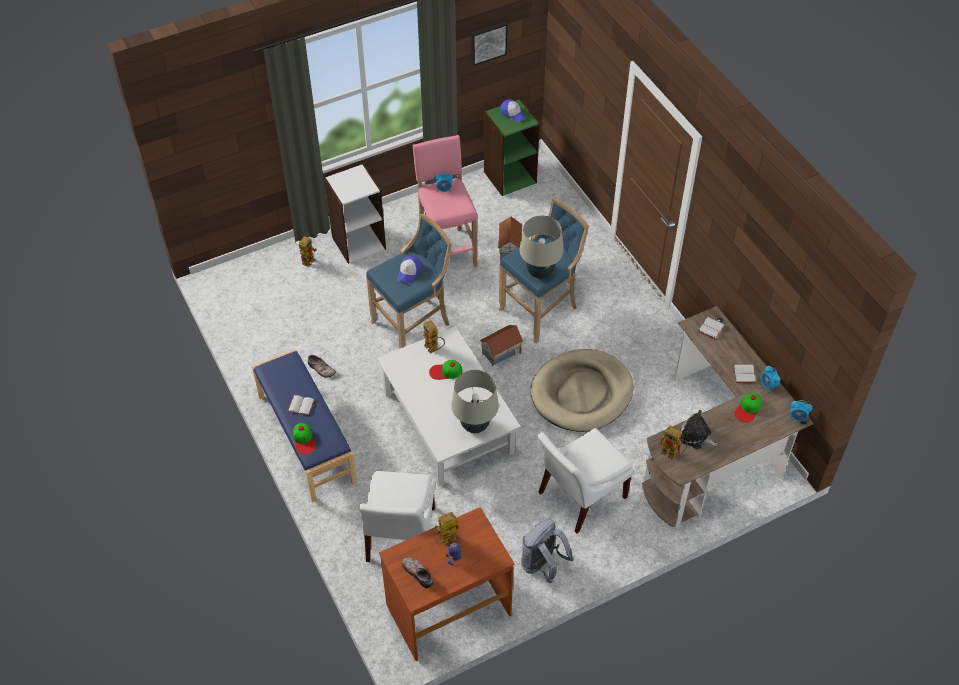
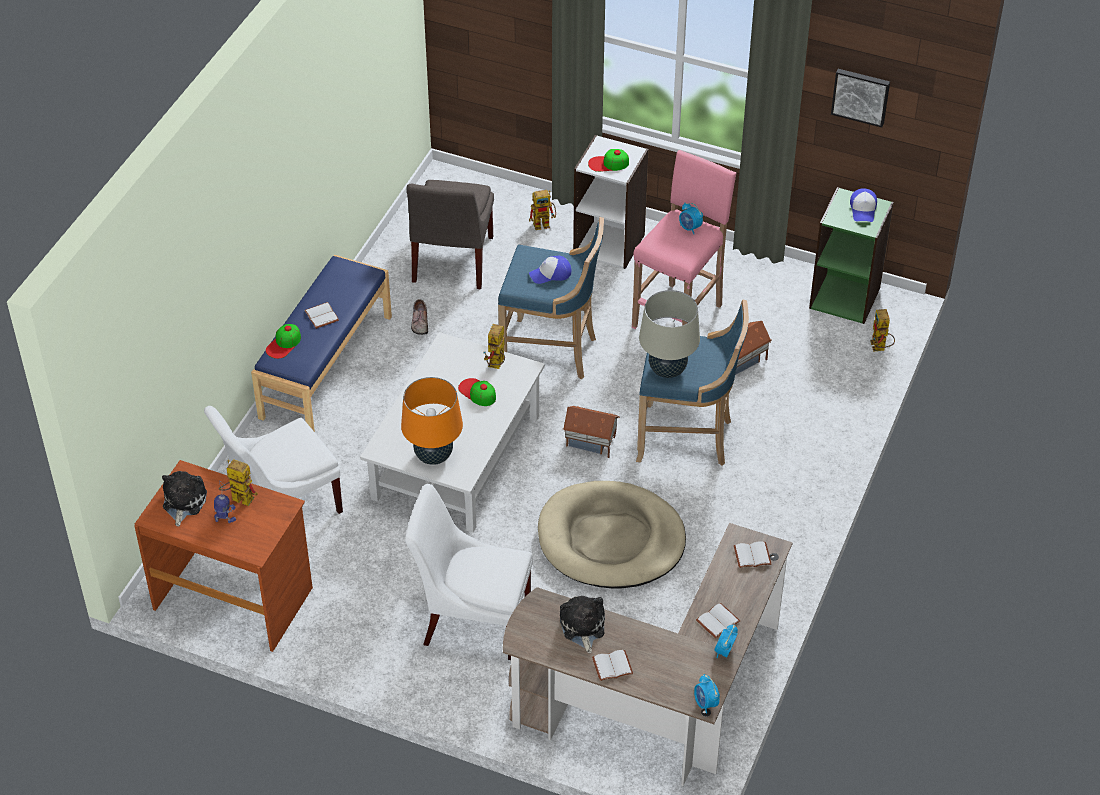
camera: 50 degrees right, 5 degrees down
shoe [402,557,434,588] -> plush toy [162,471,207,527]
beige table lamp [452,370,499,433] -> orange table lamp [401,377,463,465]
grey backpack [521,519,574,583] -> none
toy robot [658,425,688,460] -> toy robot moved to [870,309,895,352]
cap [734,393,762,423] -> cap moved to [588,149,629,172]
none -> grey chair [407,180,494,289]
none -> white book [592,650,633,681]

